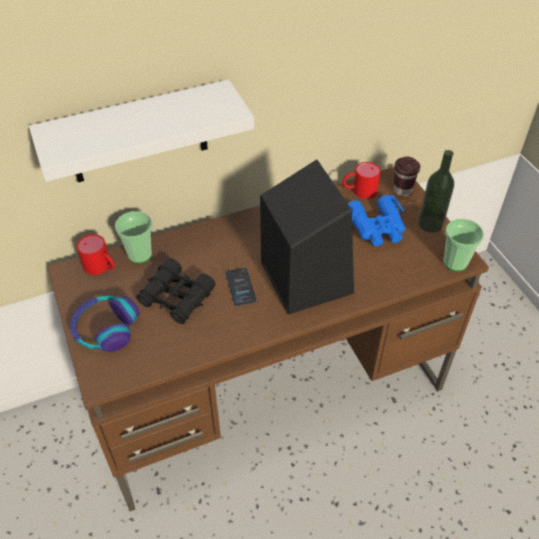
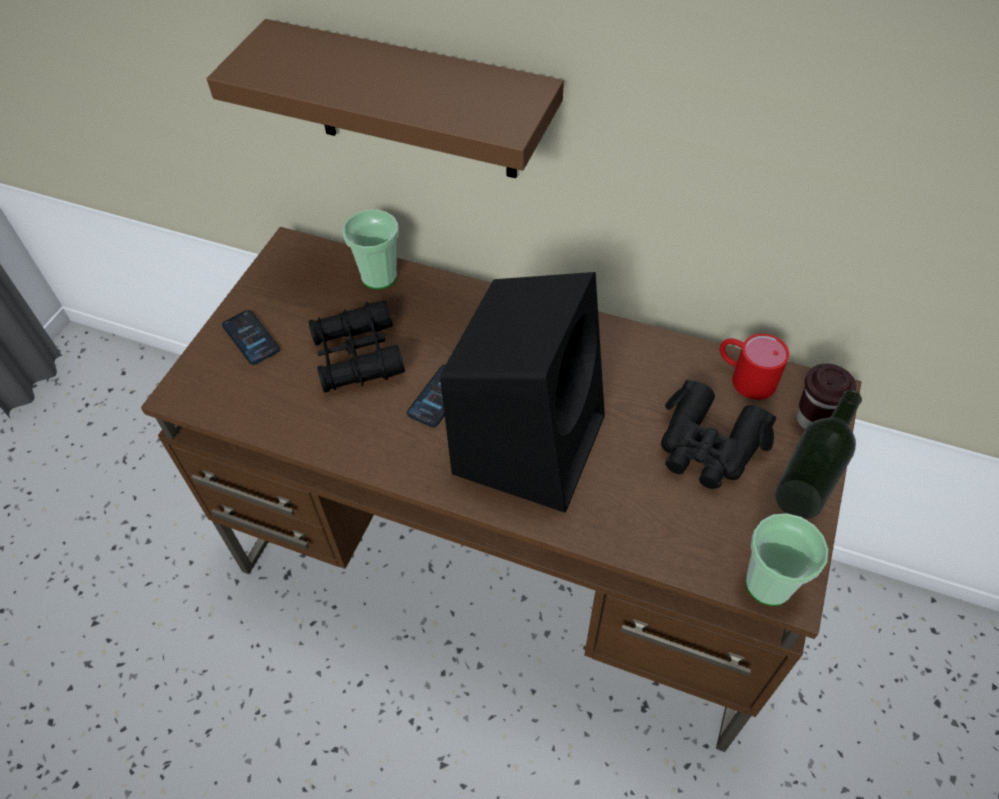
camera: 45 degrees right, 5 degrees up
white shelf [29,80,254,182] -> brown shelf [207,19,564,178]
headphones [70,296,140,352] -> phone [222,310,280,365]
red mug [77,234,115,275] -> none
blue binoculars [348,195,405,246] -> black binoculars [661,380,776,489]

